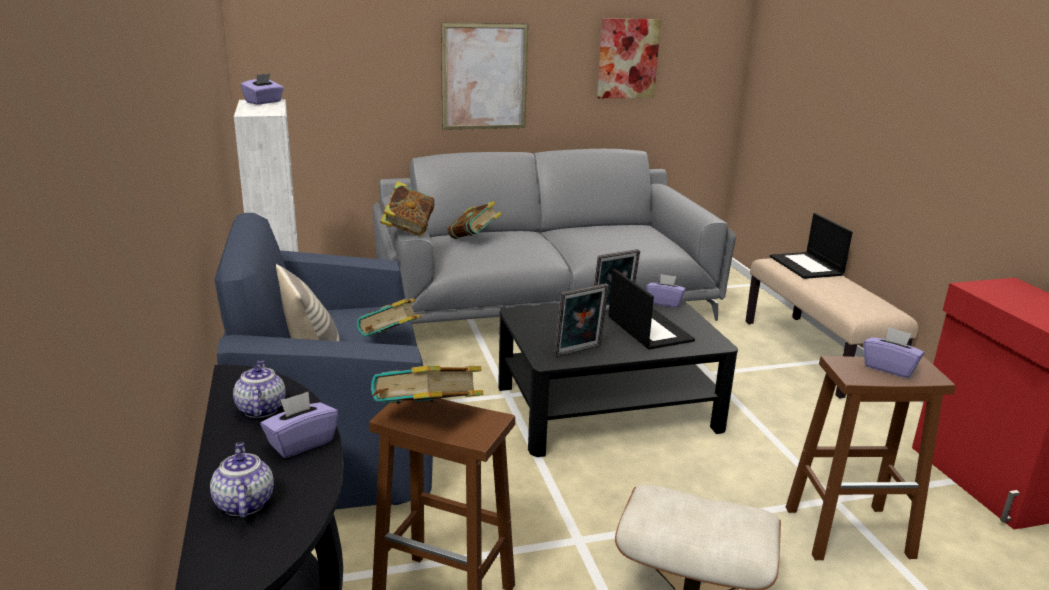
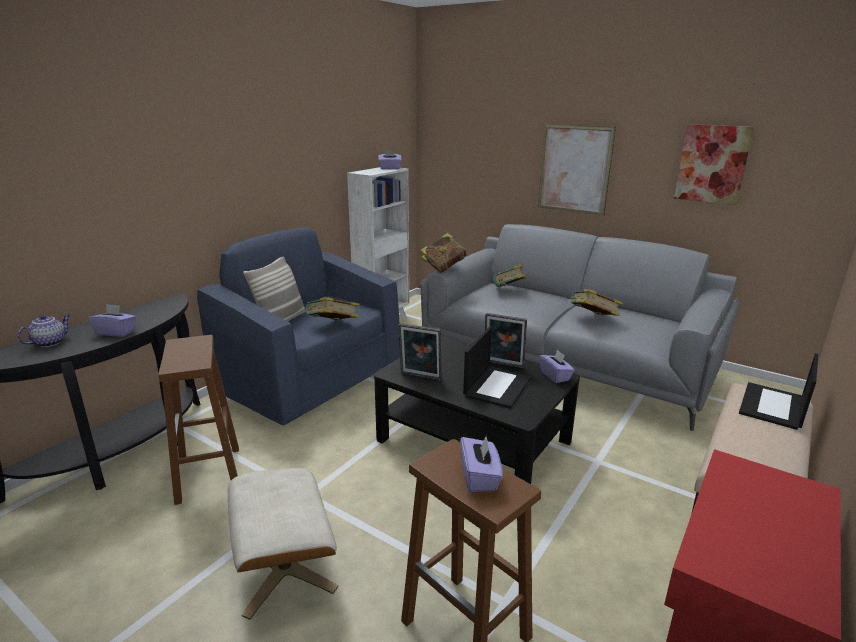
camera: 50 degrees right, 0 degrees up
teapot [233,360,286,418] -> none
book [371,365,483,404] -> book moved to [569,289,623,316]

